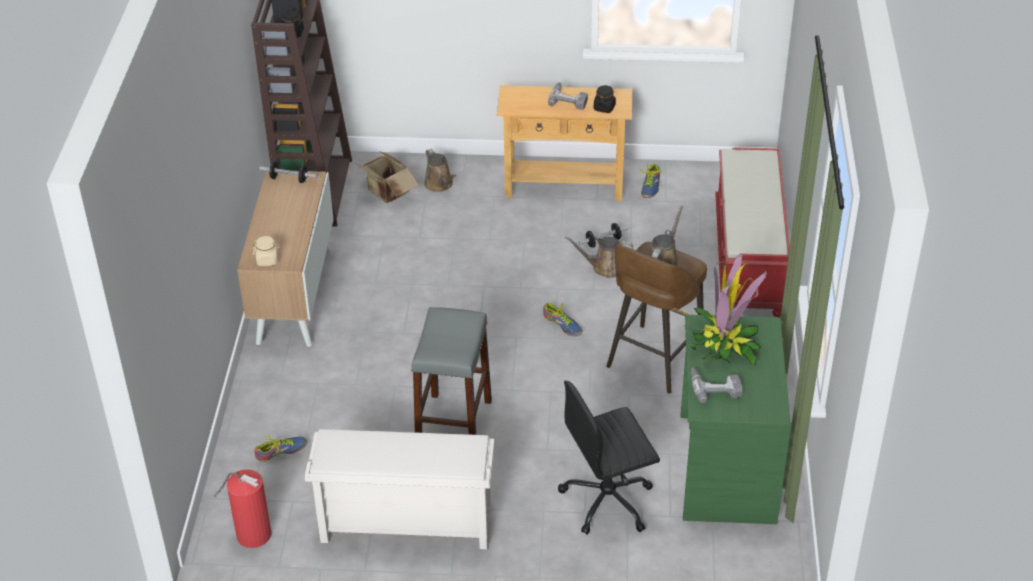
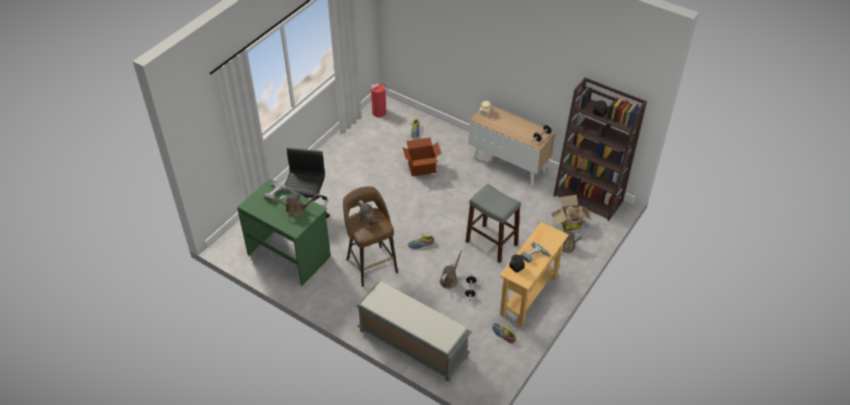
camera: 120 degrees right, 5 degrees up
white shoe rack [305,429,494,549] -> none
grey stool [411,307,492,435] -> grey stool moved to [465,184,521,263]
potted plant [685,253,767,366] -> brown watering can [279,193,320,217]
red bench [715,147,790,317] -> grey bench [355,281,471,381]
none -> cardboard box [402,138,442,176]

